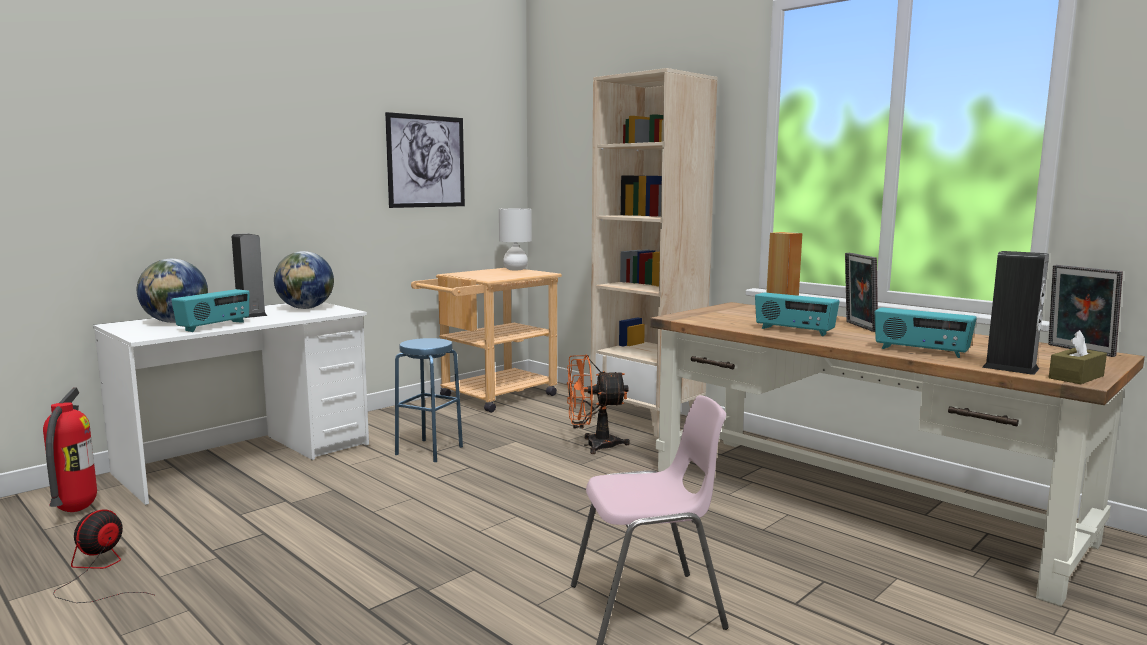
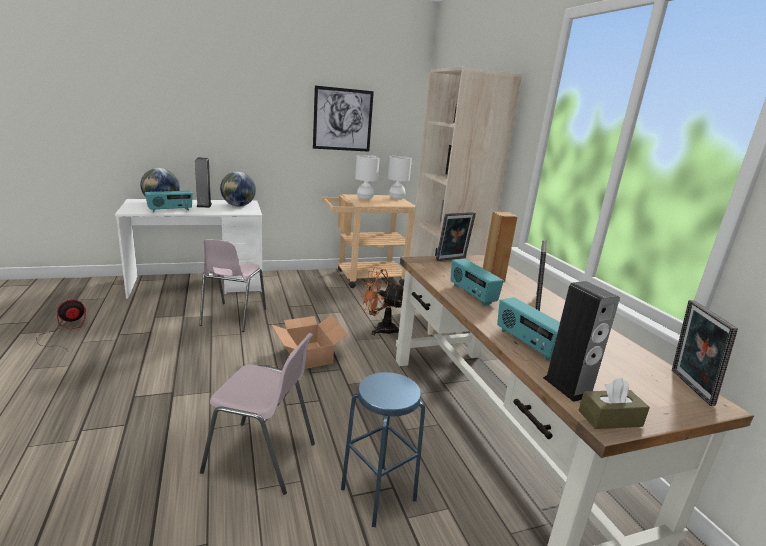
camera: 25 degrees right, 10 degrees up
fire extinguisher [43,387,97,512] -> none
blue stool [395,338,463,462] -> blue stool moved to [341,372,425,527]
none -> pink chair [199,239,266,332]
none -> cardboard box [271,315,348,369]
none -> white table lamp [355,155,380,200]
none -> picture frame [436,212,476,261]

